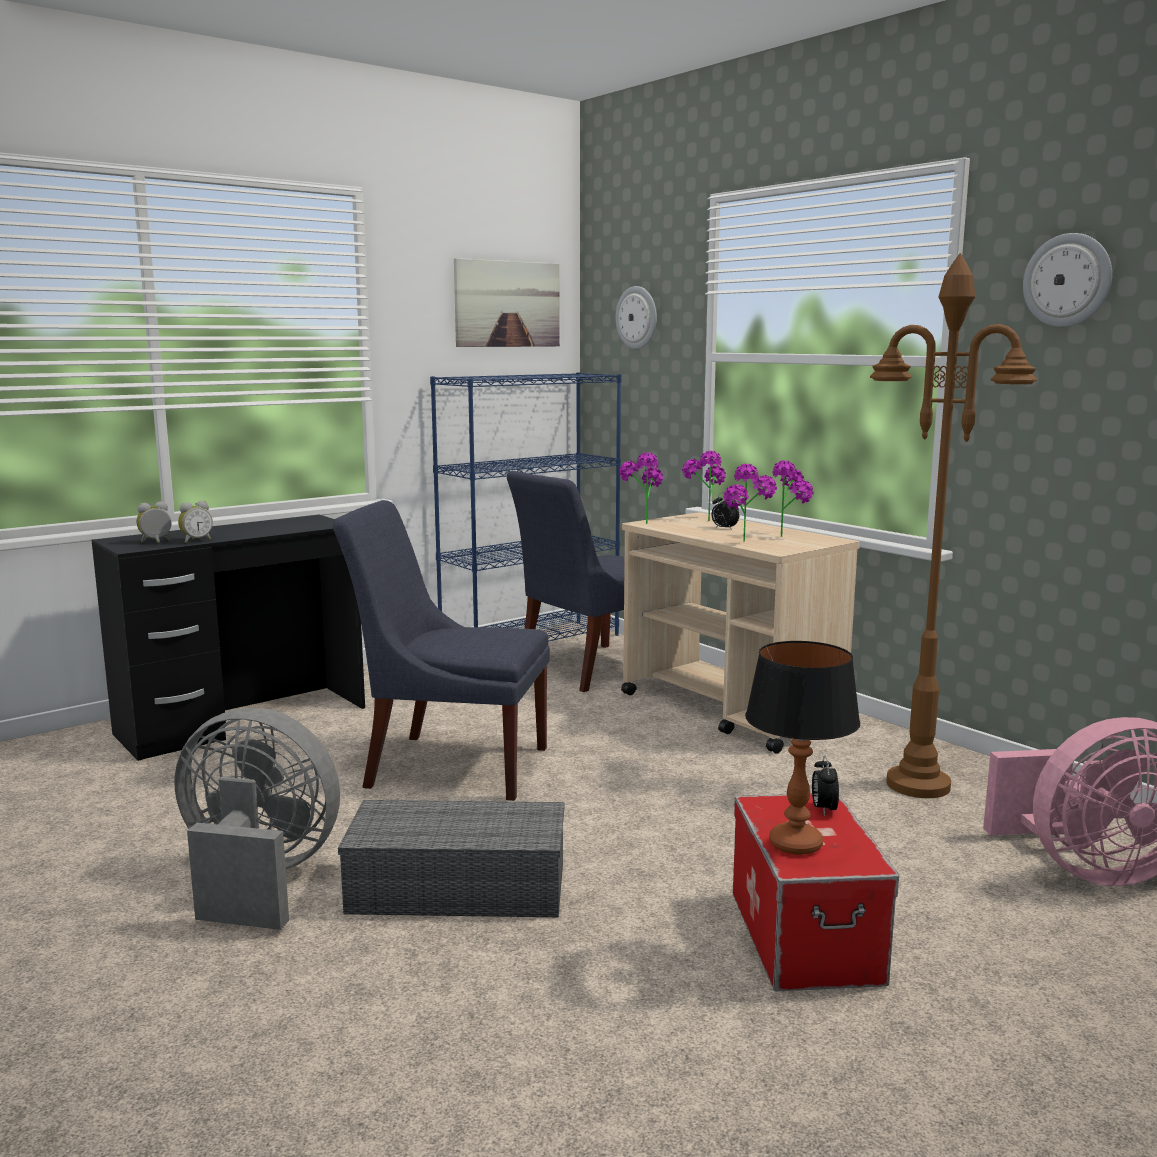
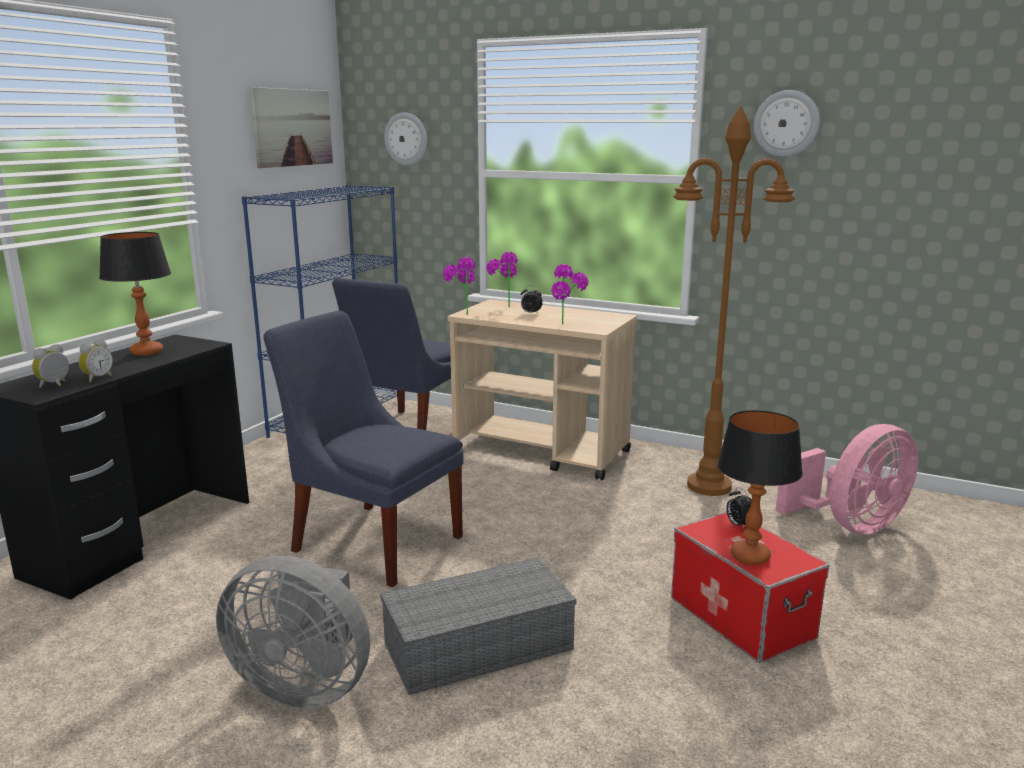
camera: 25 degrees left, 5 degrees up
grey fan [175,708,340,930] -> grey fan turned 150 degrees counterclockwise [216,556,370,709]
blue chair [333,500,550,801] -> blue chair turned 45 degrees clockwise [263,311,464,587]
potted plant [772,461,814,537] -> none
none -> table lamp [99,232,171,356]

